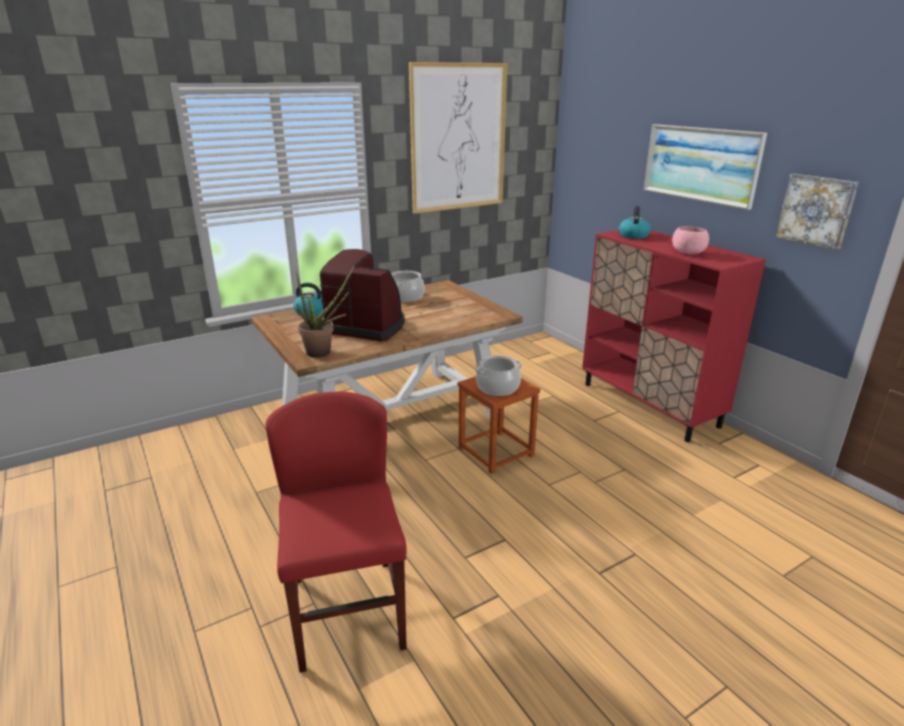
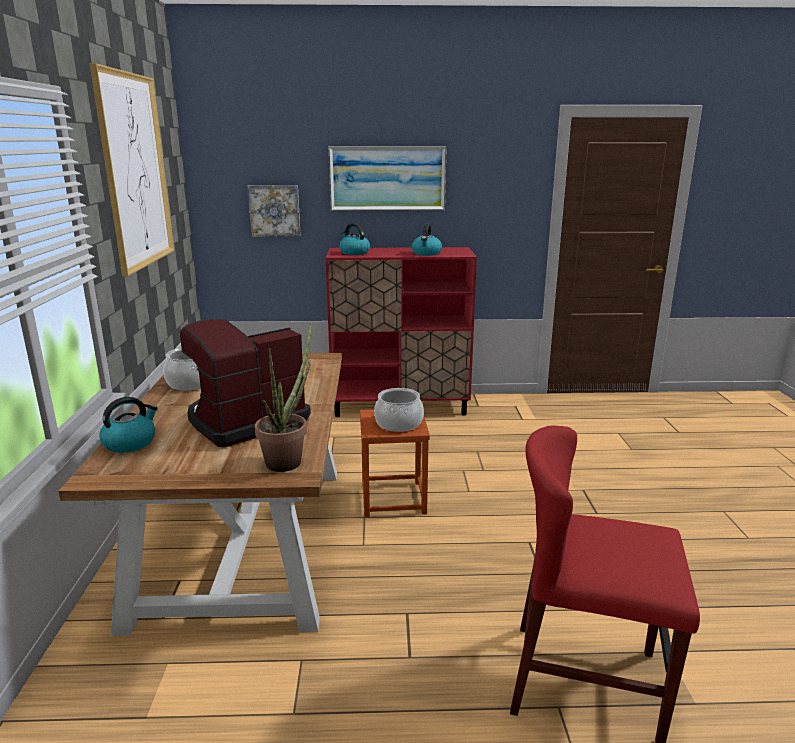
camera: 60 degrees left, 5 degrees down
pink bowl [672,226,709,254] -> kettle [411,224,442,256]
picture [776,174,859,250] -> picture moved to [247,185,301,237]

